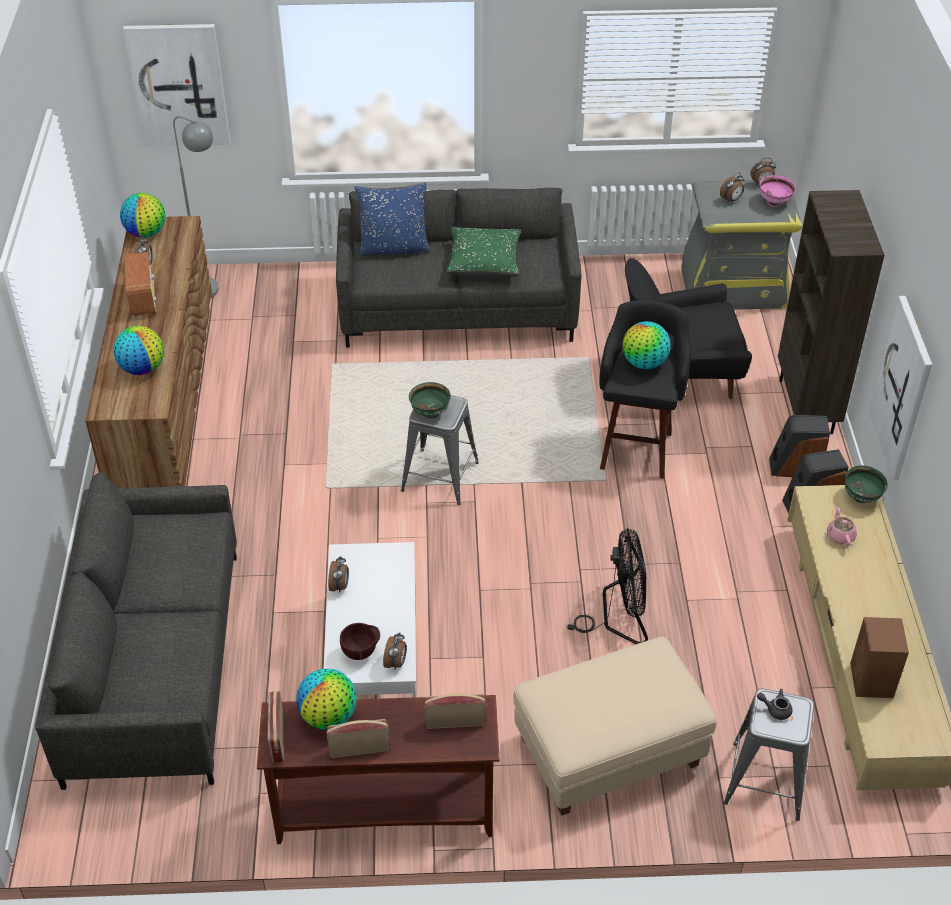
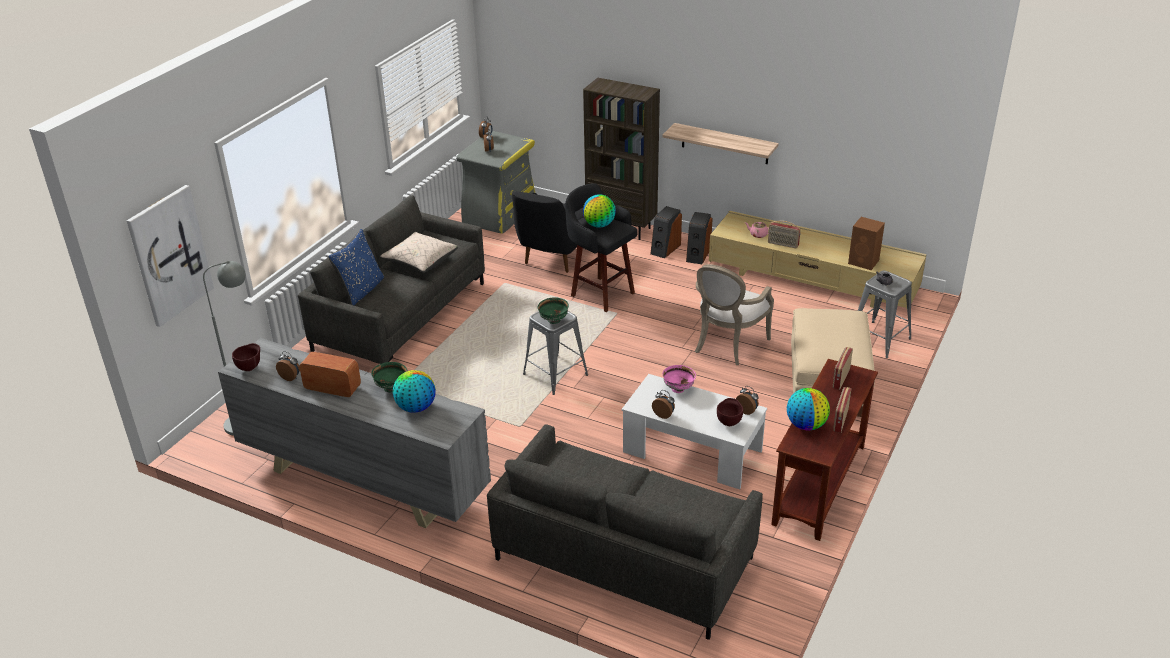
camera: 60 degrees left, 10 degrees down
brown cabinet [85,216,212,488] -> grey cabinet [218,338,491,528]
globe [120,193,165,238] -> brown bowl [232,343,260,371]
radio [268,691,284,762] -> radio moved to [768,220,801,248]
green pillow [447,227,521,278] -> beige pillow [380,232,458,273]
black fan [566,528,648,644] -> armchair [695,264,774,365]
pink bowl [759,175,796,207] -> pink bowl moved to [662,365,696,393]
green bowl [845,465,888,503] -> green bowl moved to [371,362,408,392]
picture [869,296,932,480] -> shelf [662,123,779,164]

